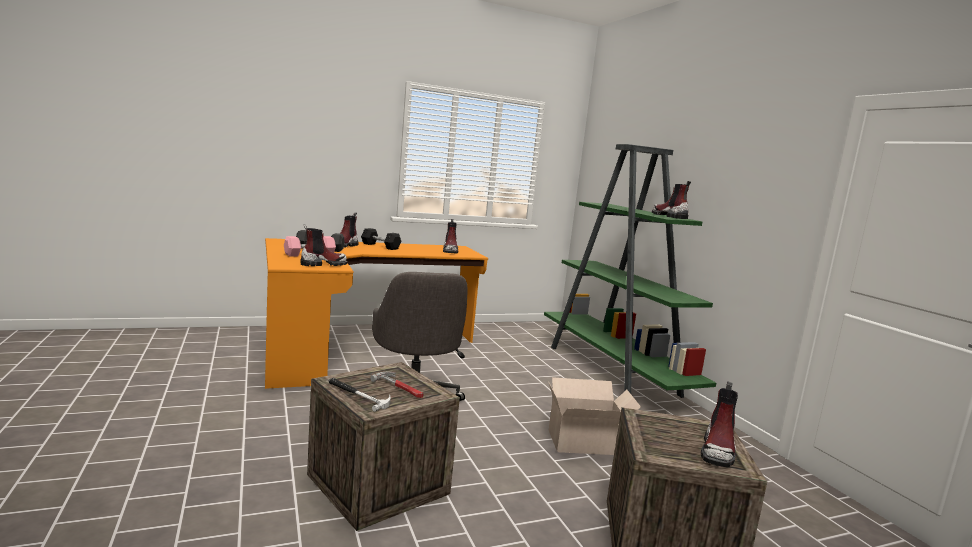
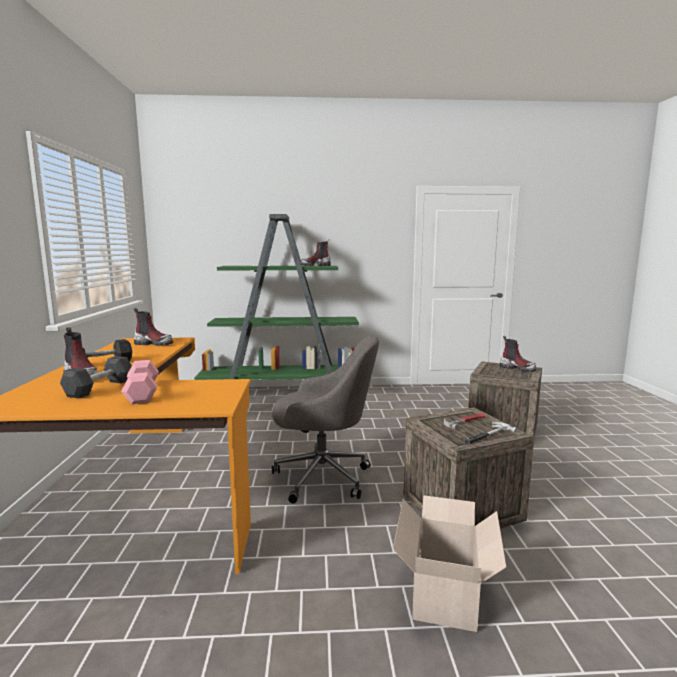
camera: 70 degrees left, 0 degrees up
boot [300,224,347,266] -> none
cardboard box [549,377,641,455] -> cardboard box moved to [393,495,506,632]

